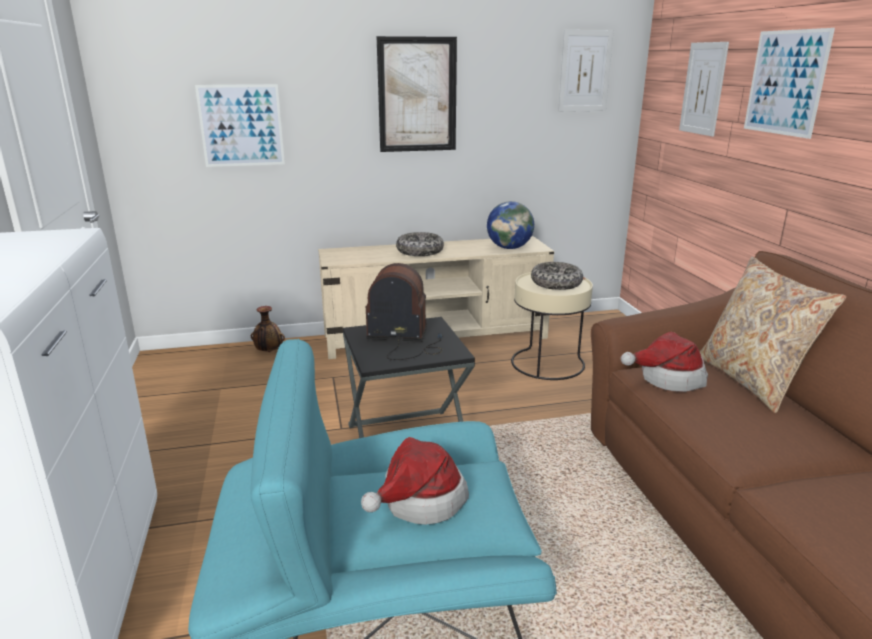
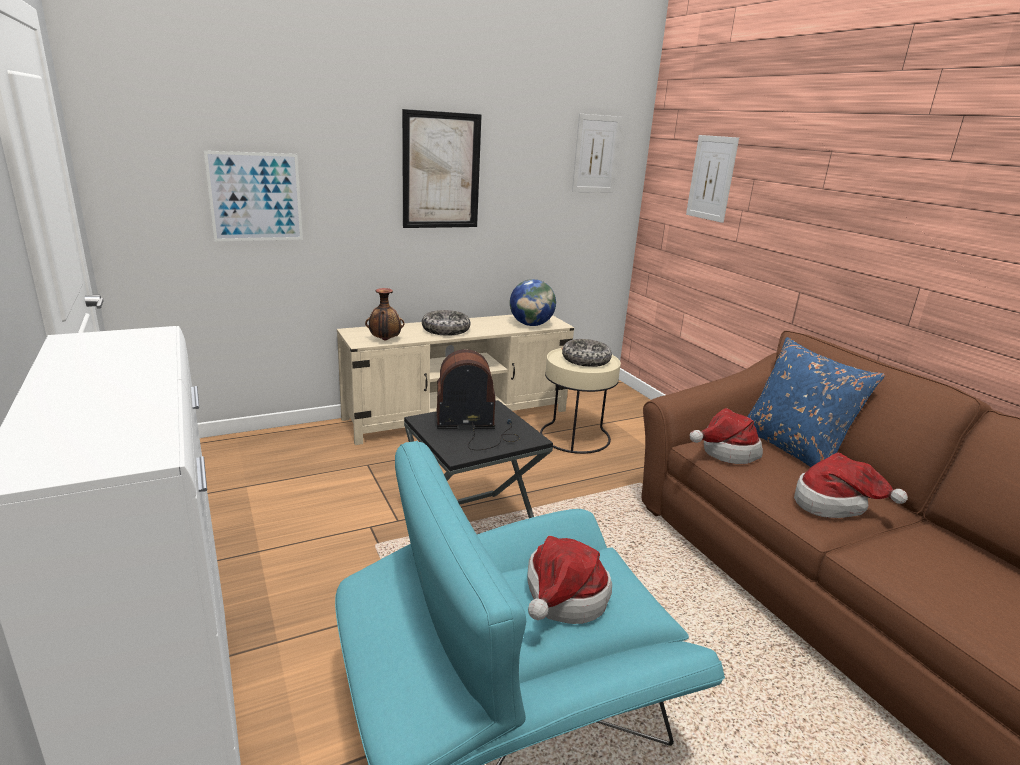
camera: 15 degrees left, 0 degrees up
vase [251,306,285,352] -> vase moved to [365,288,404,340]
beige pillow [700,257,846,413] -> blue pillow [747,337,885,467]
picture [744,28,835,139] -> none
none -> hat [794,452,908,518]

